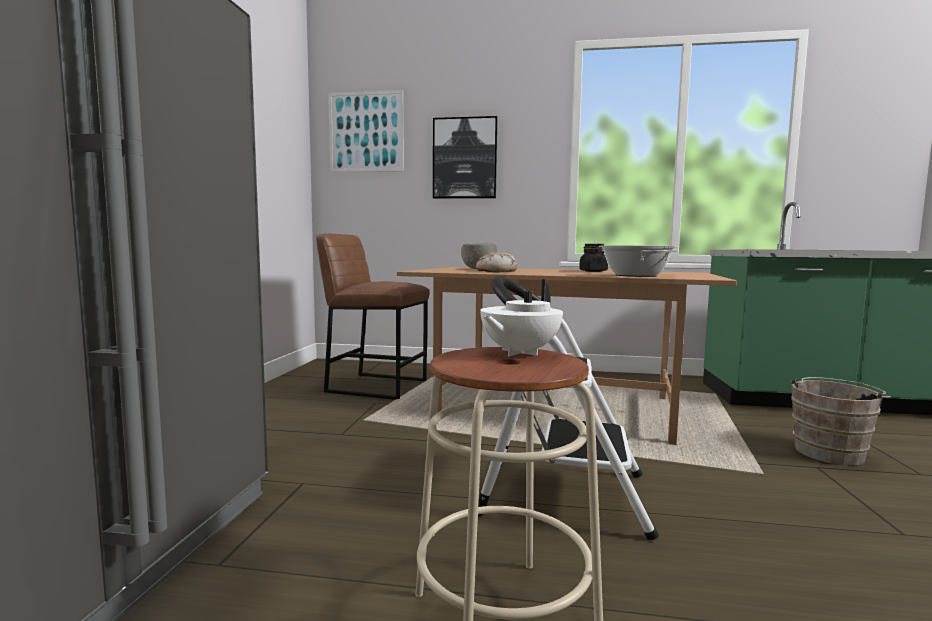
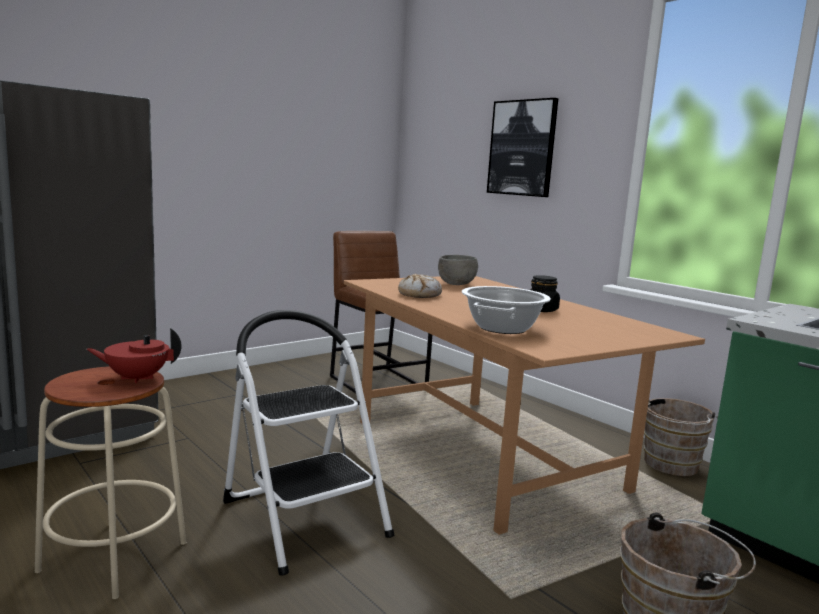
camera: 40 degrees right, 5 degrees up
picture [328,90,404,172] -> none
white teapot [480,279,563,357] -> red teapot [87,328,181,383]
none -> brown bucket [644,398,718,476]

